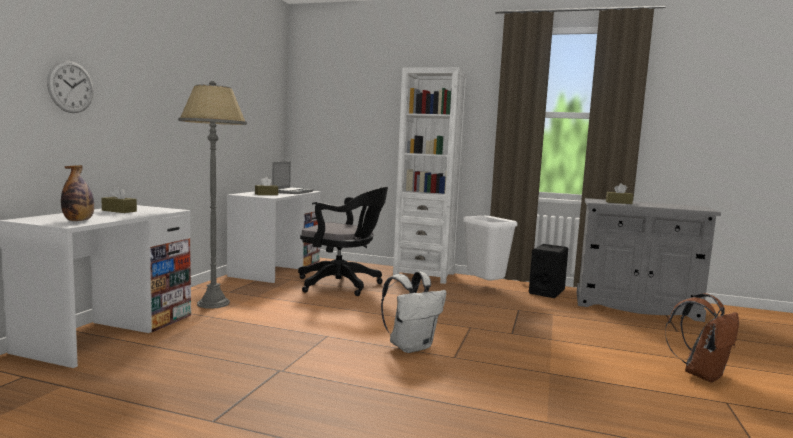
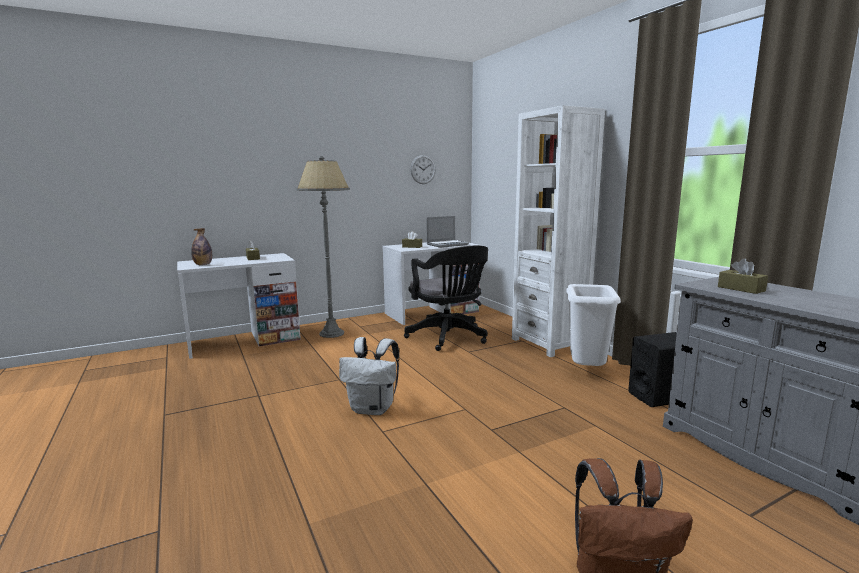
camera: 45 degrees right, 5 degrees up
wall clock [47,61,94,113] -> wall clock moved to [410,155,436,184]

